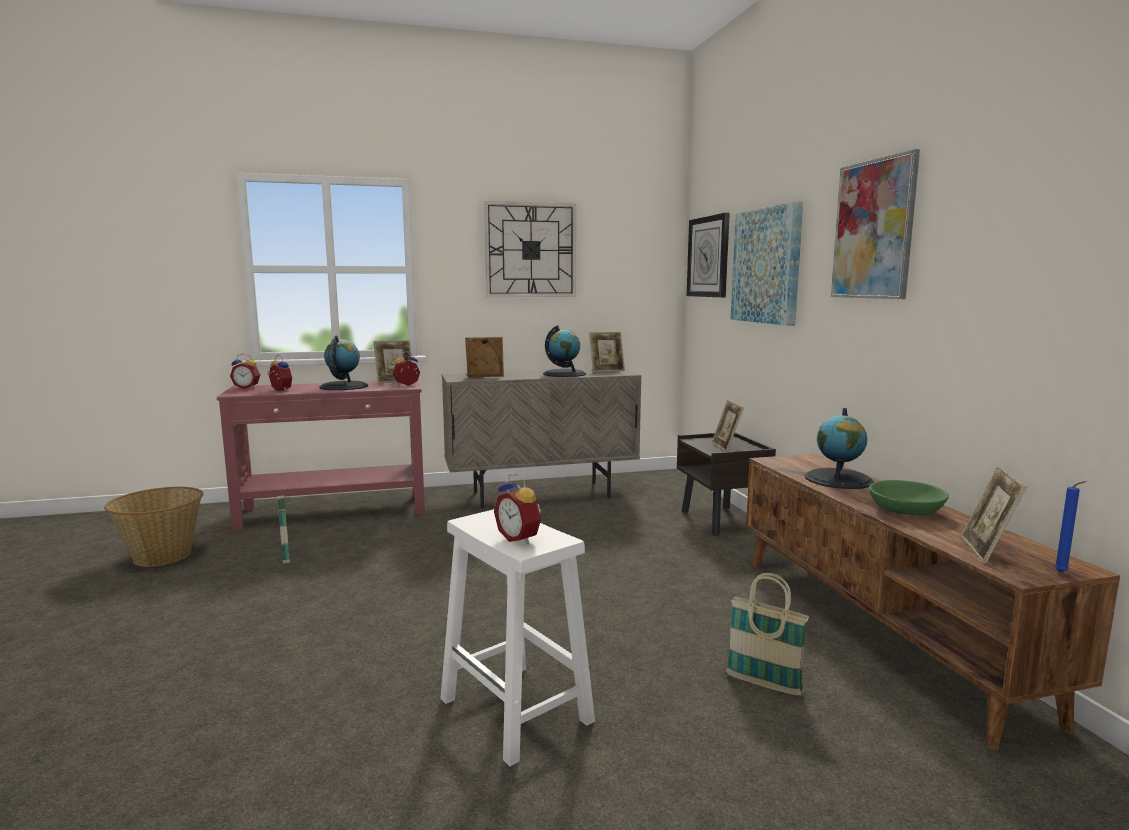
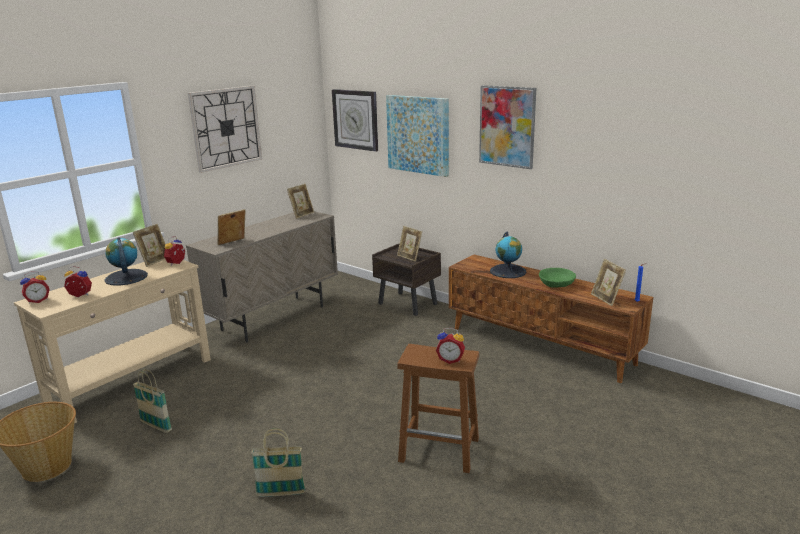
camera: 35 degrees left, 10 degrees up
red console table [217,381,425,531] -> beige console table [14,259,211,424]
white stool [440,509,595,766] -> brown stool [397,344,479,473]
globe [543,326,586,377] -> none
basket [726,573,809,696] -> basket moved to [251,428,305,497]

